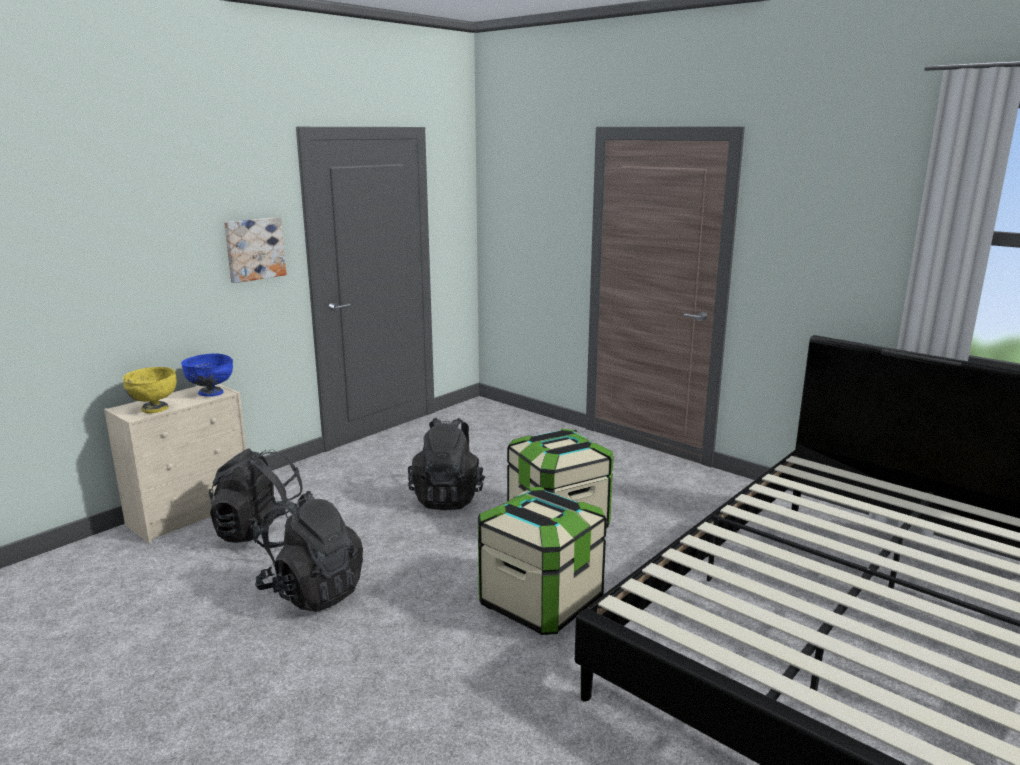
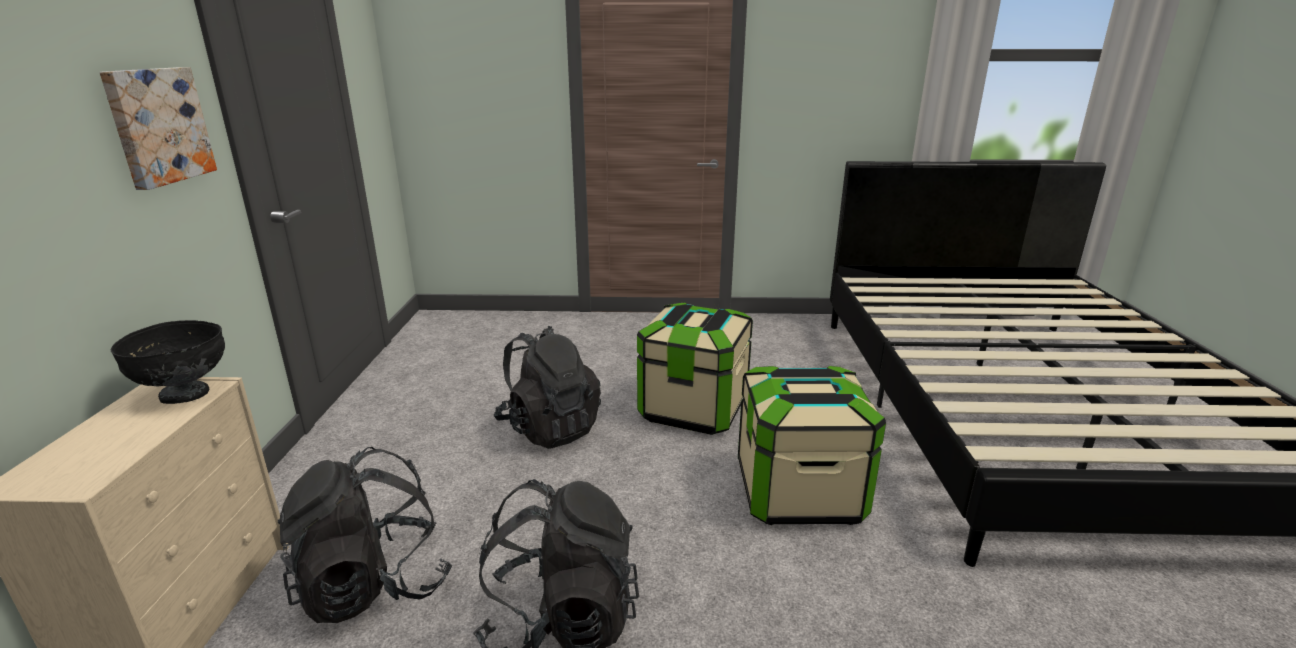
camera: 40 degrees left, 5 degrees up
yellow bowl [123,367,177,413] -> none
blue bowl [181,353,233,397] -> black bowl [111,320,225,404]

